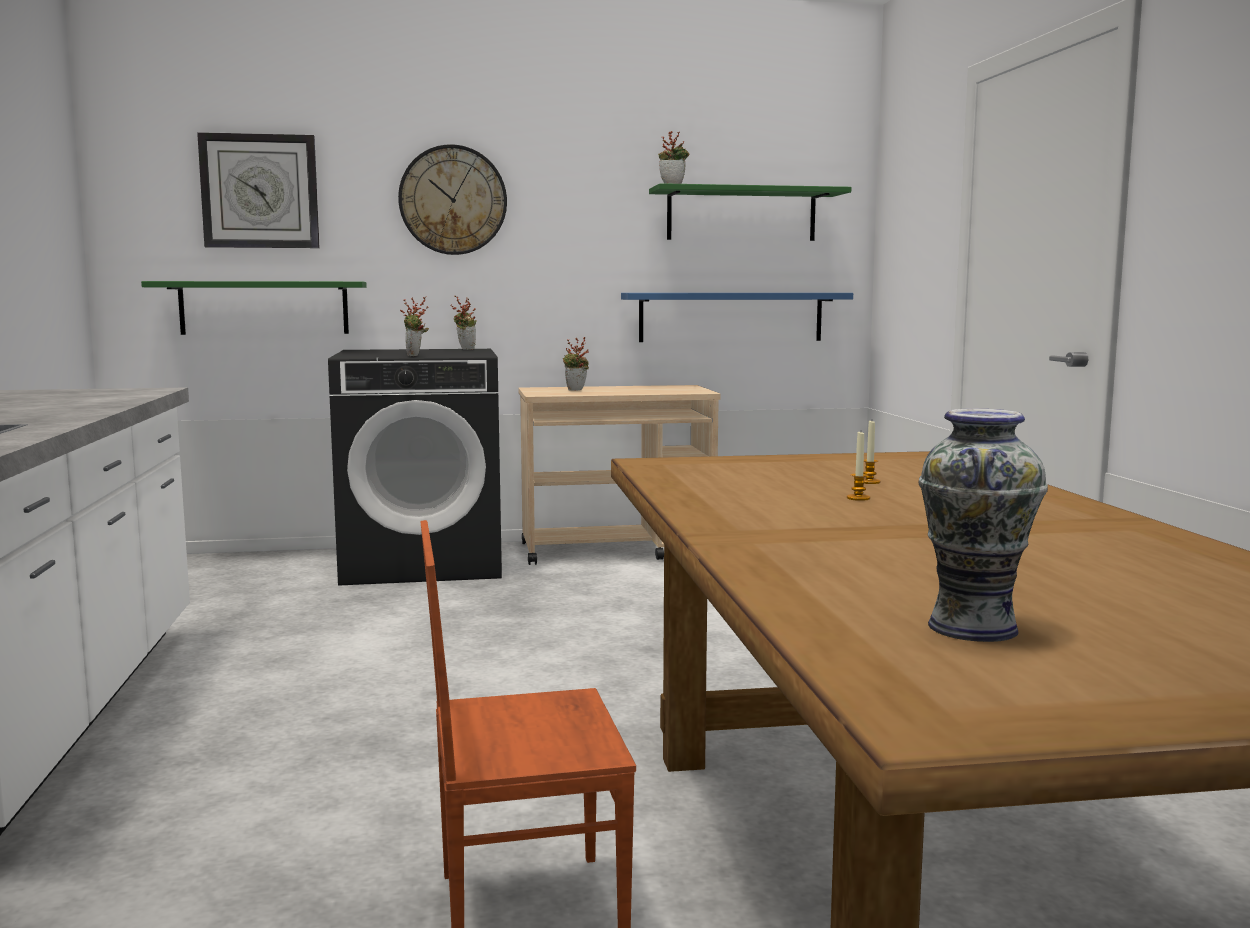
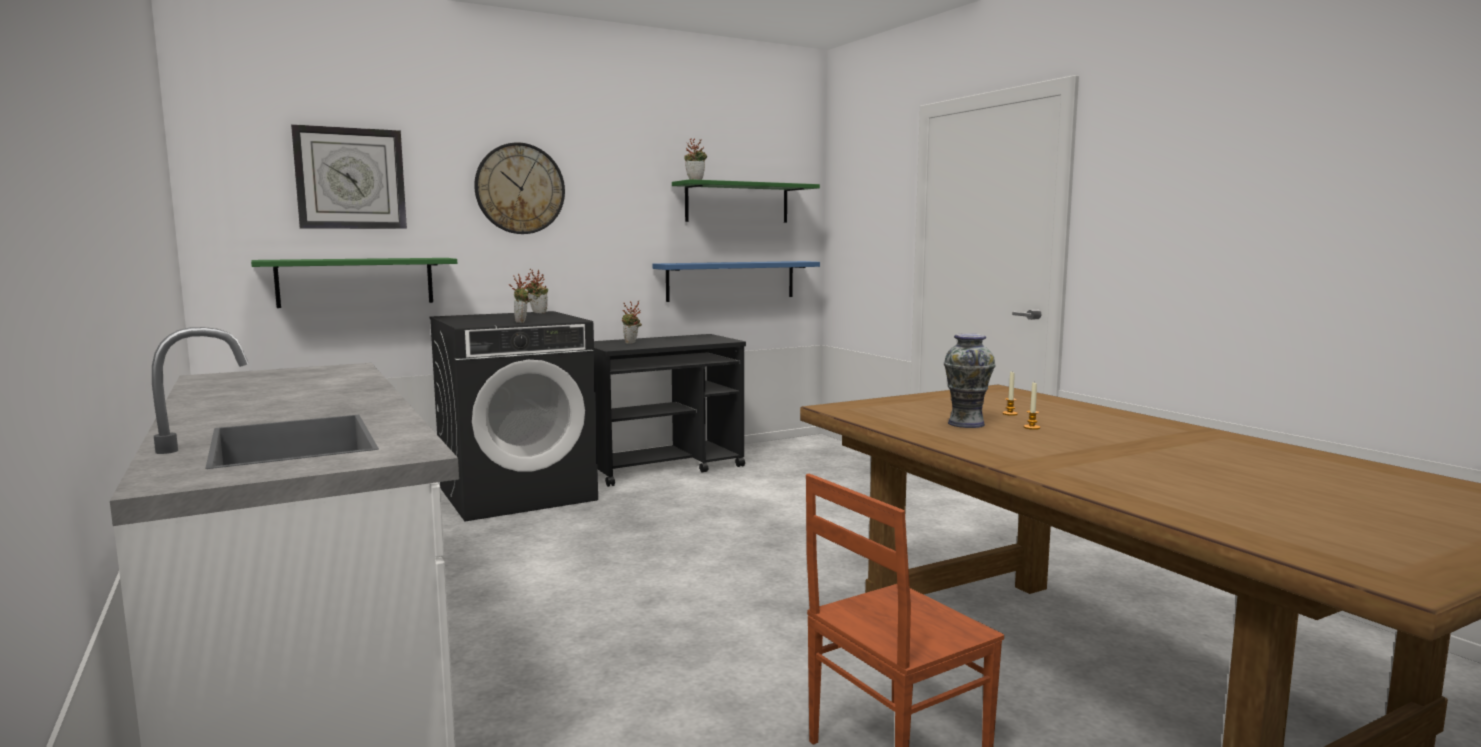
camera: 20 degrees left, 0 degrees up
beige cart [519,385,720,565] -> black cart [593,334,746,487]
vase [919,409,1048,642] -> vase moved to [944,333,996,428]

